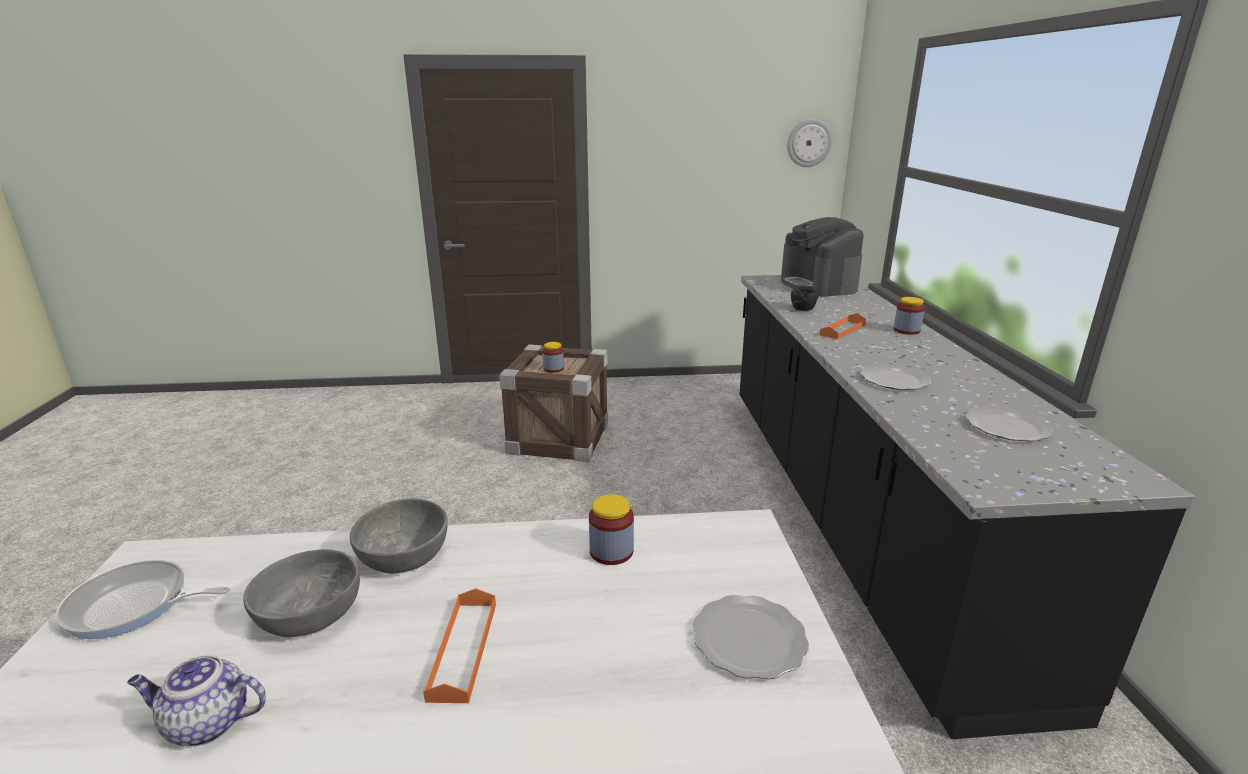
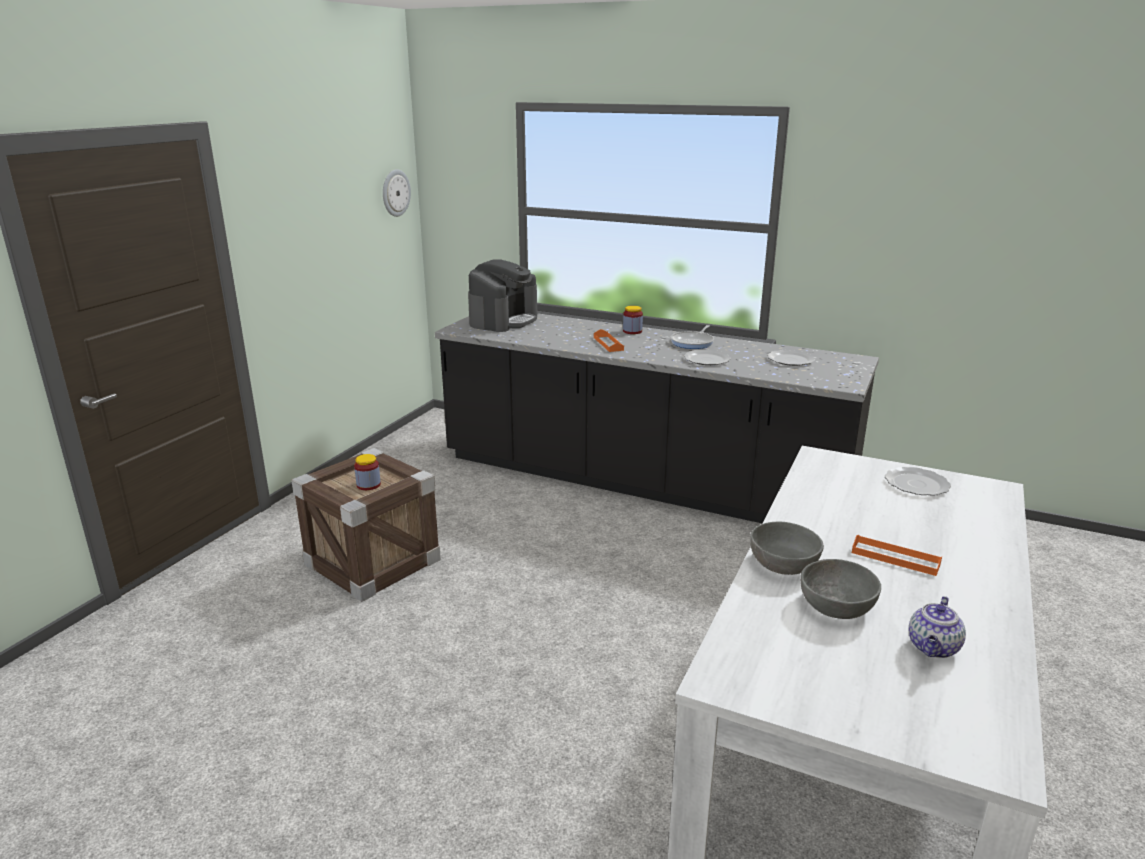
camera: 60 degrees left, 0 degrees up
frying pan [55,560,230,639] -> frying pan moved to [671,325,714,349]
jar [589,494,634,565] -> none
coffee machine [781,217,864,297] -> coffee machine turned 75 degrees counterclockwise [468,259,537,332]
black bowl [791,288,818,311] -> none

